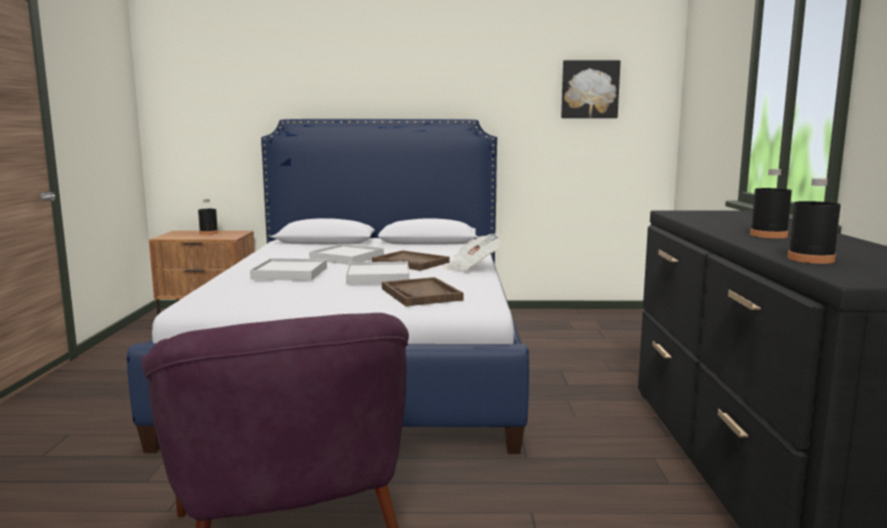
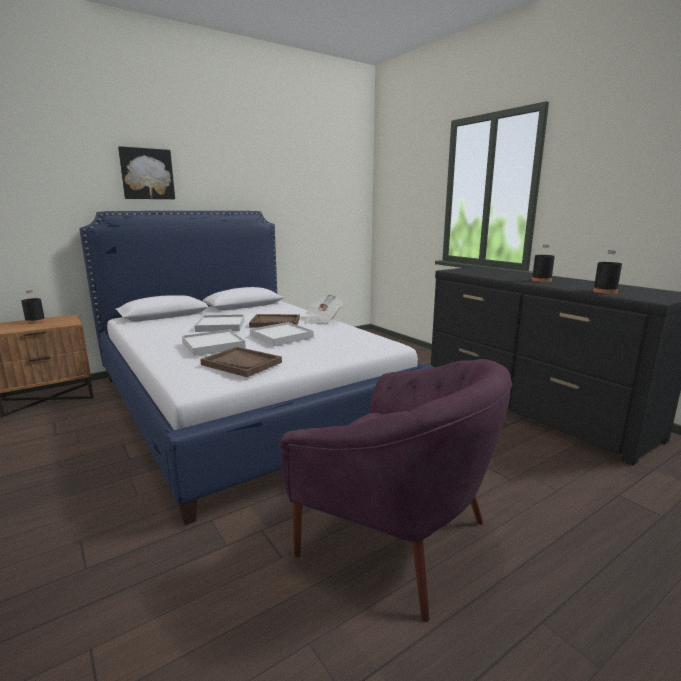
camera: 35 degrees left, 5 degrees up
brown tray [382,277,464,306] -> brown tray moved to [200,347,282,377]
picture [561,60,621,118] -> picture moved to [118,146,175,199]

